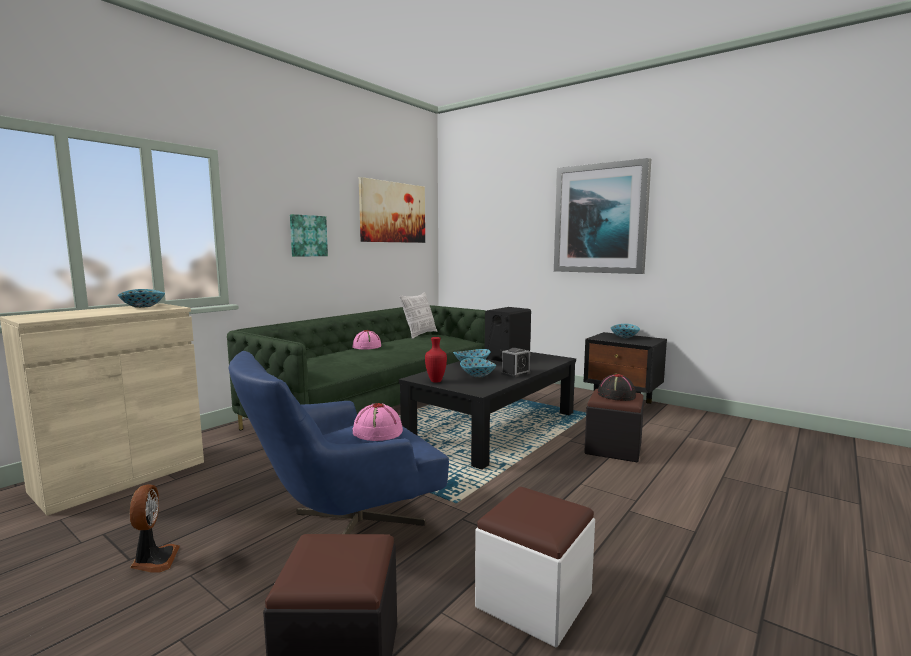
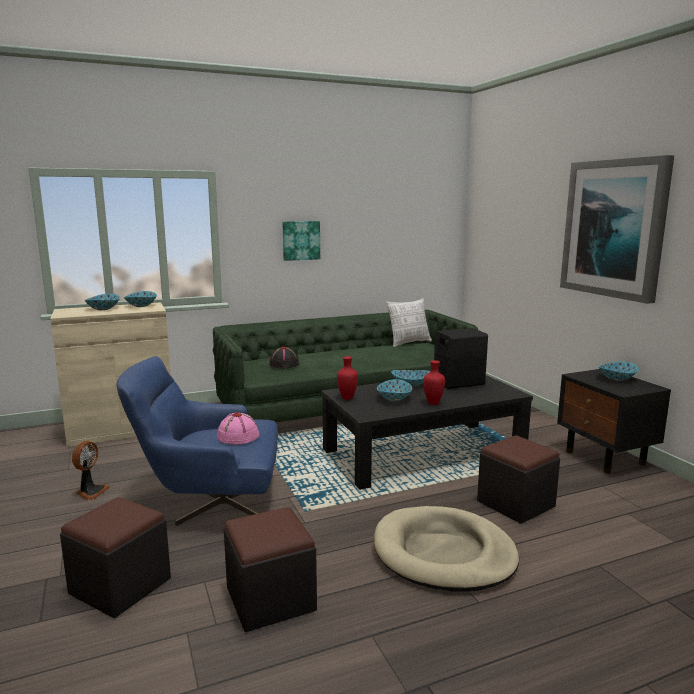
camera: 30 degrees right, 5 degrees up
pink hat [352,330,381,349] -> none
picture [359,177,425,243] -> none
white ottoman [475,487,595,647] -> black ottoman [224,507,317,632]
alarm clock [501,348,530,377] -> red vase [423,360,445,405]
black hat [597,374,636,401] -> black hat moved to [269,347,299,368]
none -> bowl [84,294,120,310]
none -> beige dog bed [374,506,519,592]

